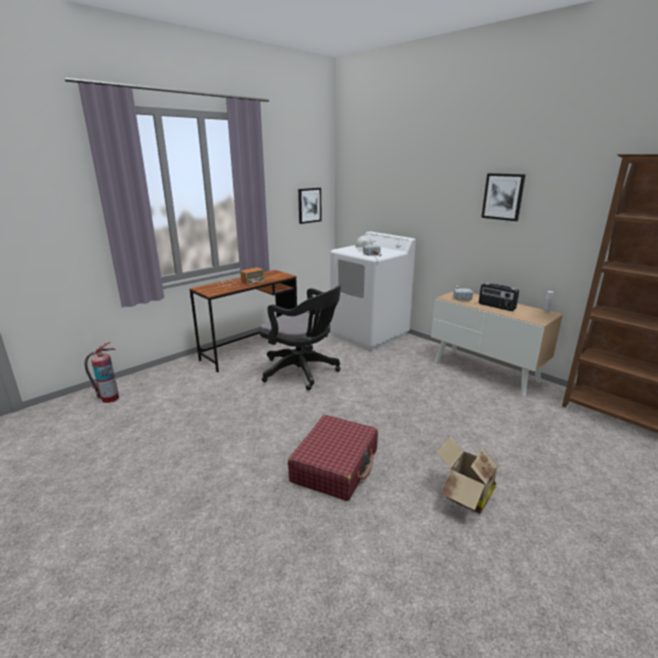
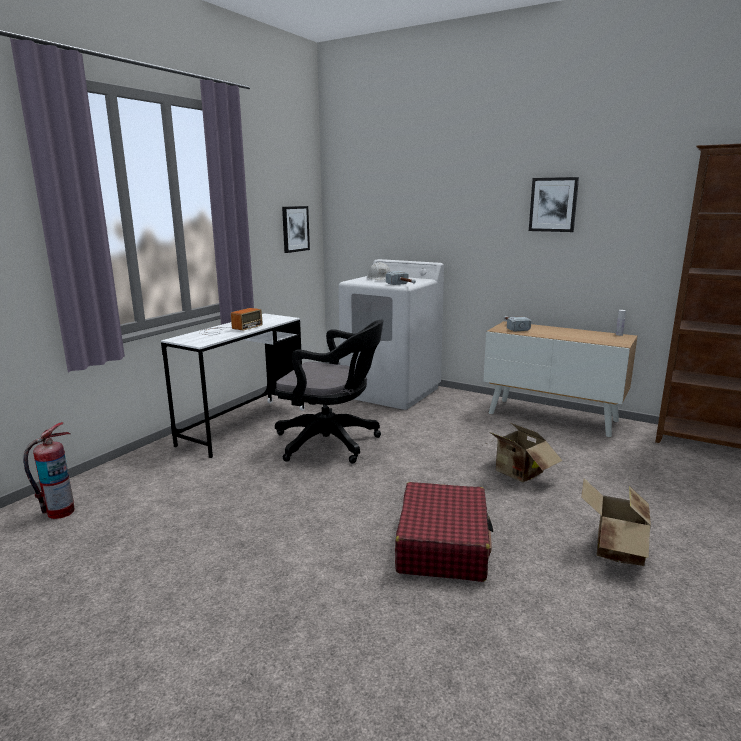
camera: 15 degrees left, 5 degrees down
brown desk [189,270,297,372] -> white desk [161,313,305,458]
radio [479,283,519,311] -> none
none -> cardboard box [486,423,563,482]

